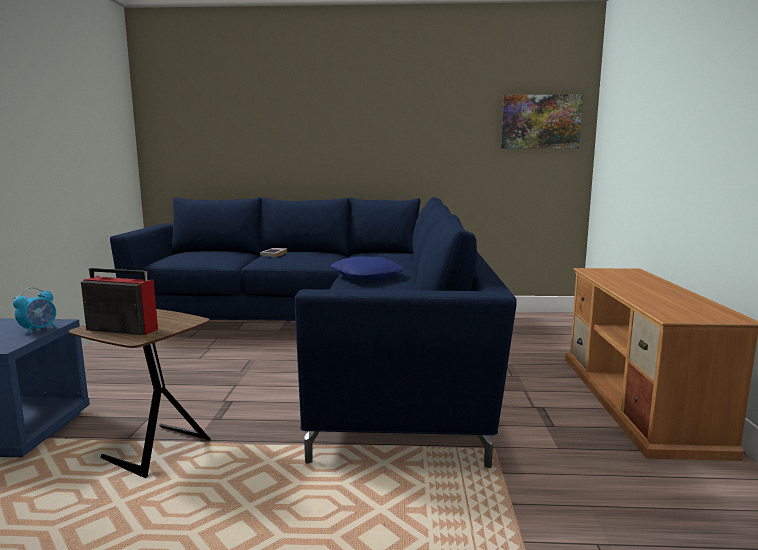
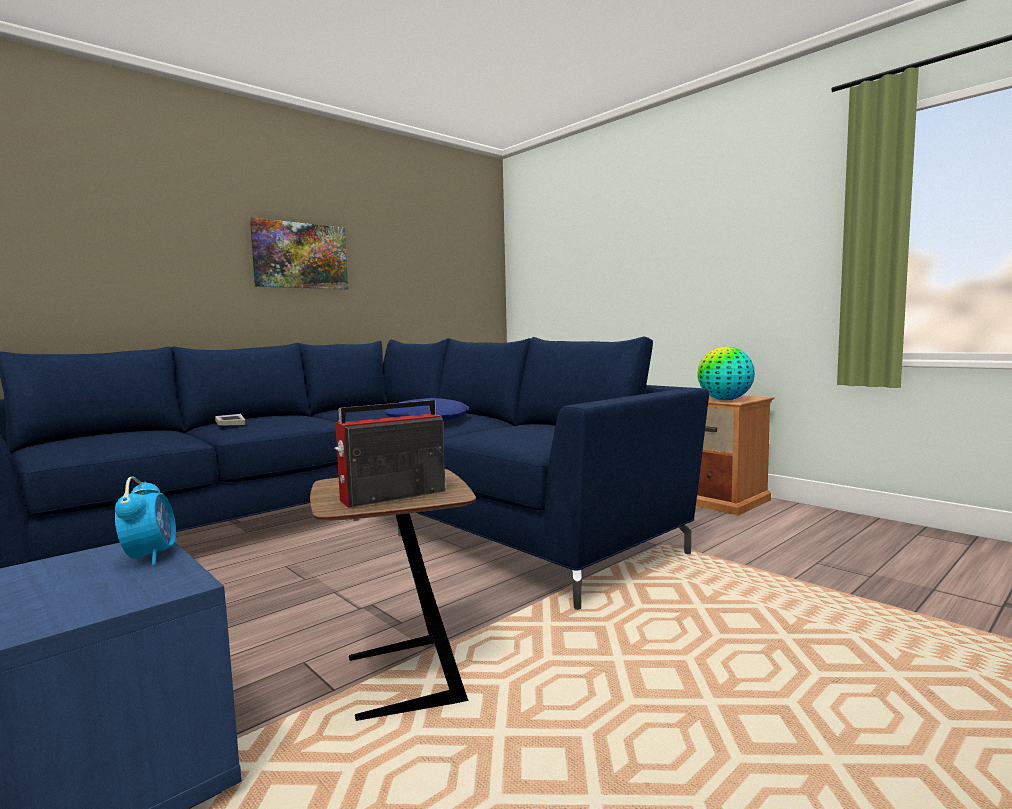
camera: 45 degrees left, 5 degrees down
picture [501,94,583,148] -> picture moved to [250,218,348,290]
none -> globe [697,346,755,400]

